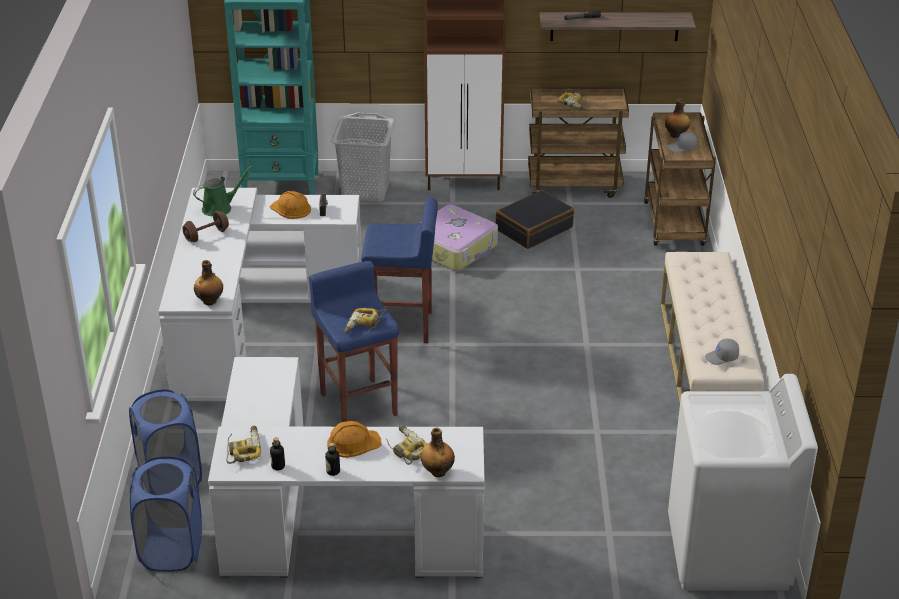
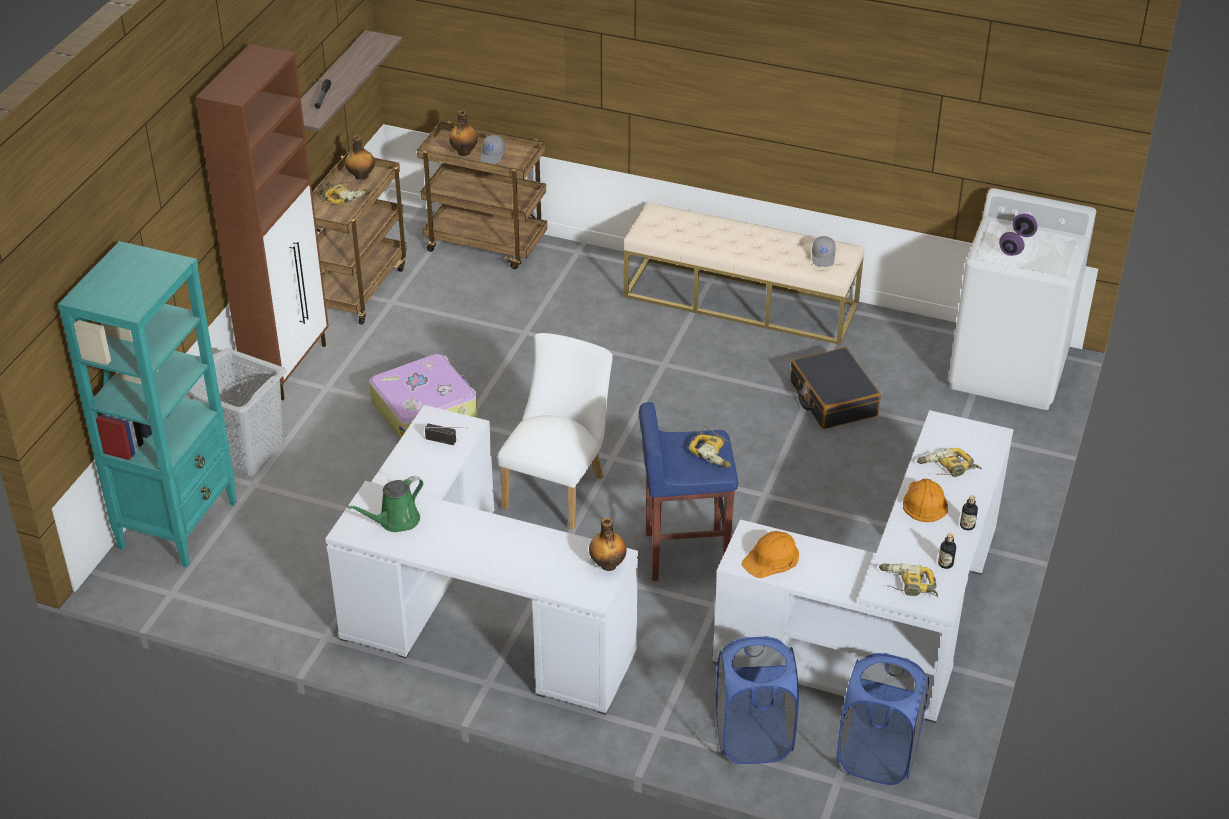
camera: 70 degrees left, 5 degrees up
brown dumbbell [182,211,229,242] -> none
green watering can [193,166,252,216] -> green watering can turned 120 degrees counterclockwise [347,476,423,532]
orange hard hat [270,191,311,219] -> orange hard hat moved to [742,531,799,578]
blue stool [361,197,438,343] -> white chair [497,333,613,530]
bottle [421,428,455,477] -> bottle moved to [345,135,375,180]
black suitcase [496,190,574,249] -> black suitcase moved to [791,347,881,429]
none -> purple dumbbell [999,214,1037,256]

